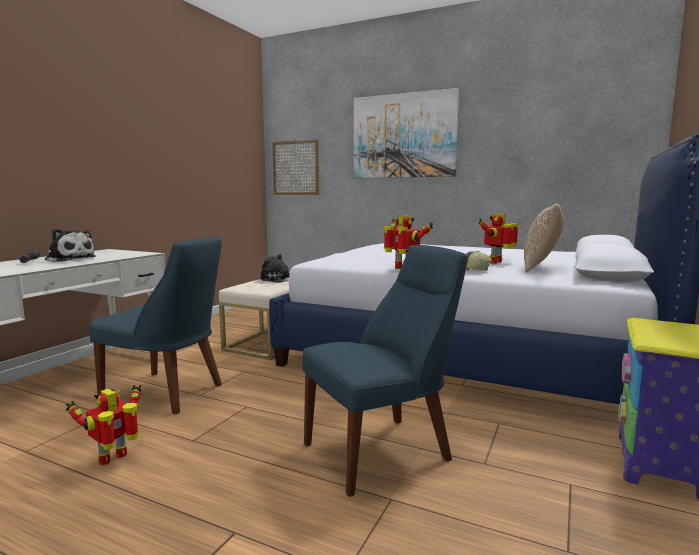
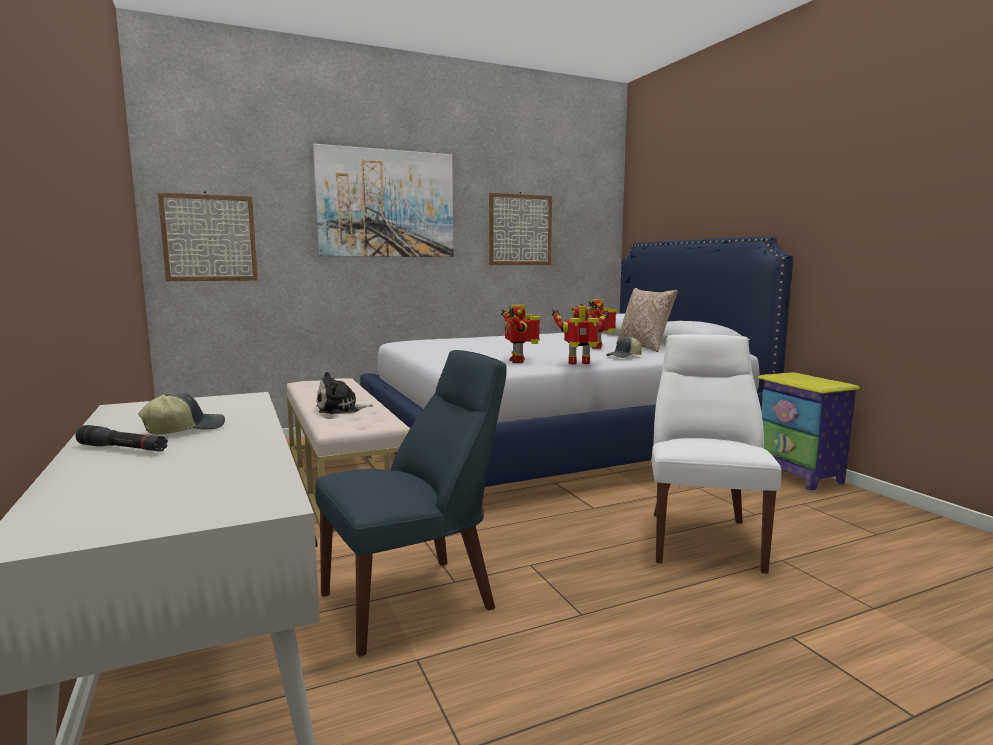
camera: 50 degrees left, 0 degrees up
plush toy [45,229,95,262] -> cap [138,393,225,435]
toy robot [65,385,141,465] -> toy robot moved to [501,305,540,363]
blue chair [302,245,467,497] -> white chair [651,334,781,573]
none -> picture [489,192,552,265]

